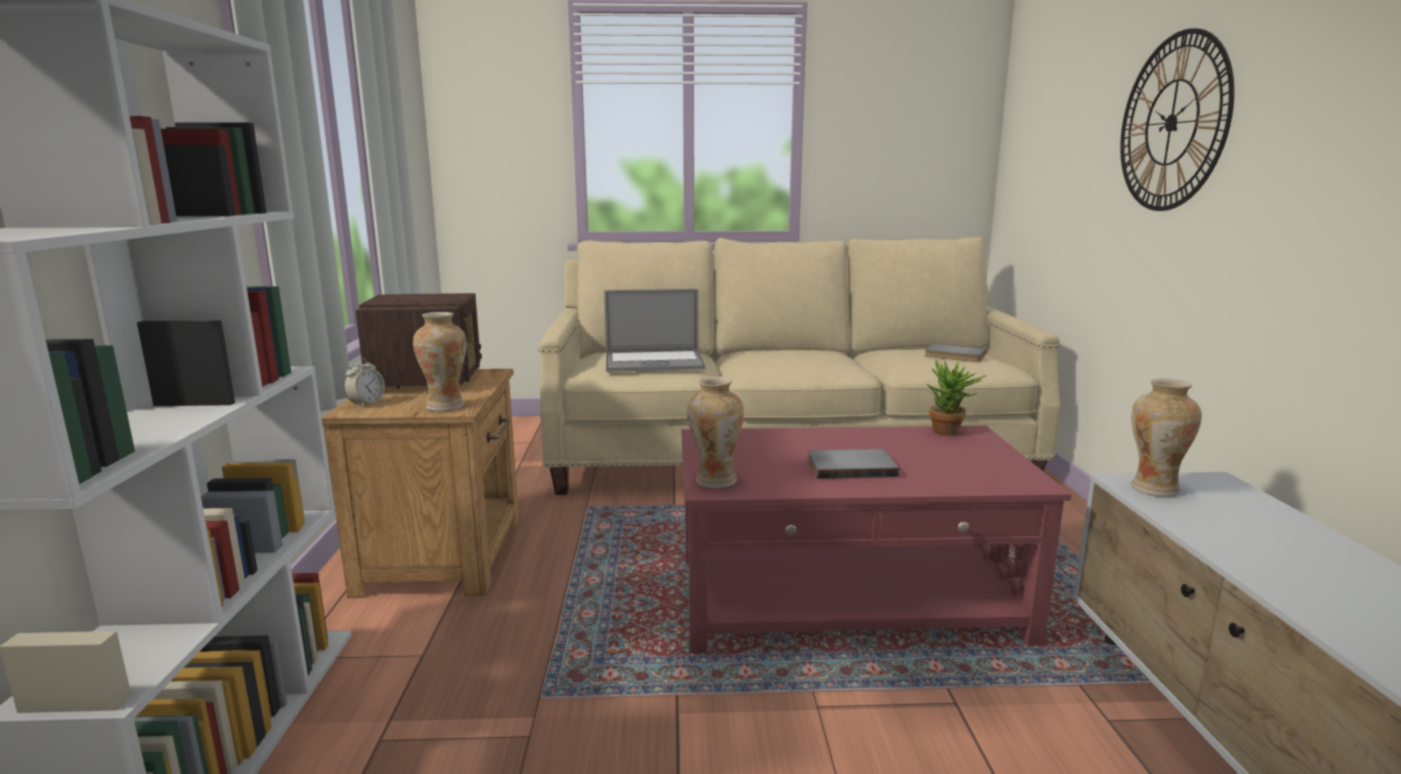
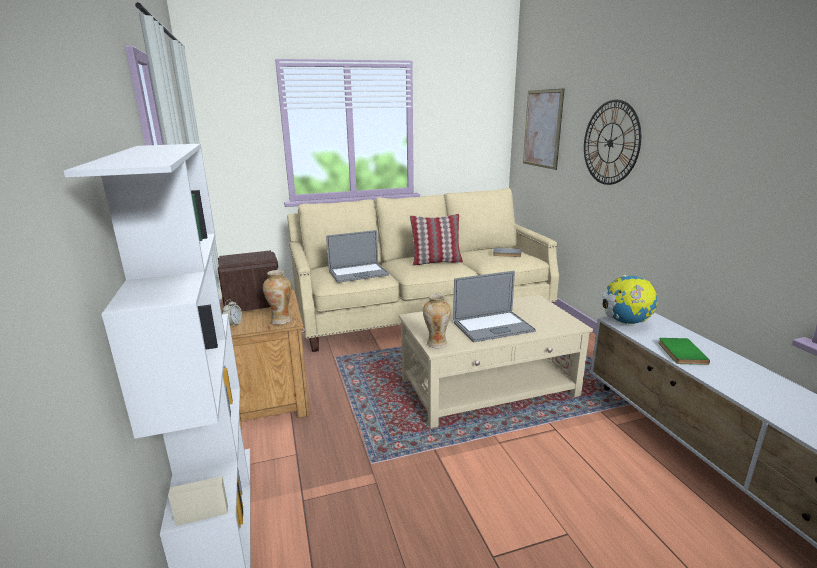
camera: 15 degrees left, 5 degrees up
red coffee table [681,426,1071,654] -> beige coffee table [399,295,593,428]
grey book [807,449,899,479] -> laptop [453,271,536,342]
potted plant [926,359,986,436] -> none
vase [1131,378,1202,497] -> globe [602,275,657,325]
none -> pillow [410,214,463,266]
none -> picture [523,89,564,170]
none -> green book [658,338,710,365]

